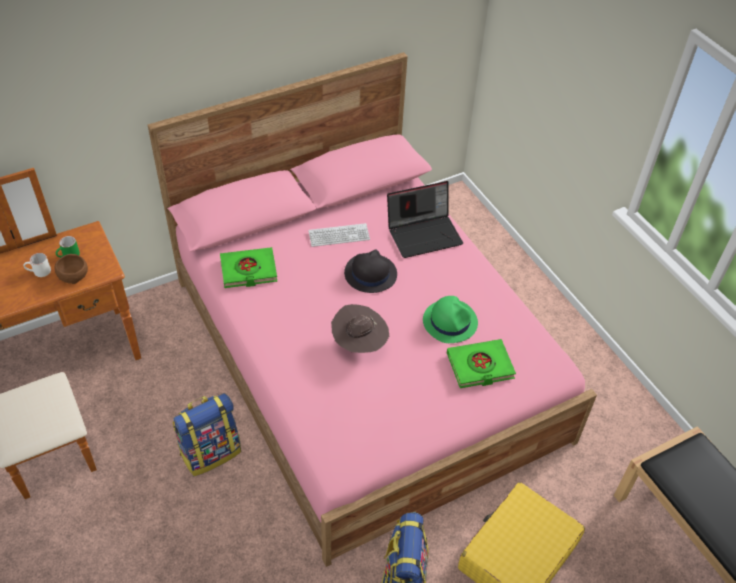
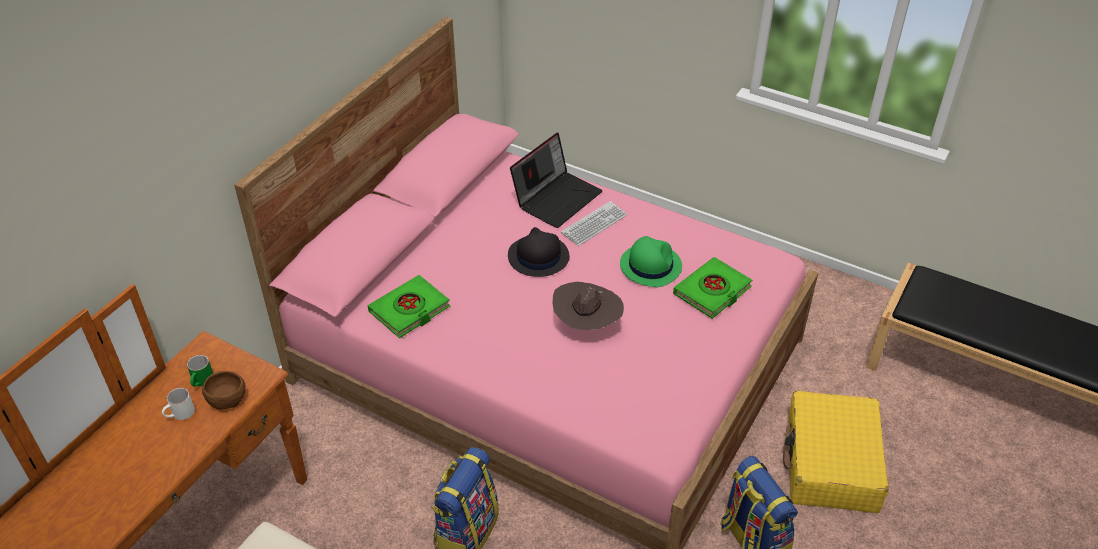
camera: 30 degrees left, 5 degrees down
keyboard [308,223,370,247] -> keyboard moved to [561,201,627,246]

